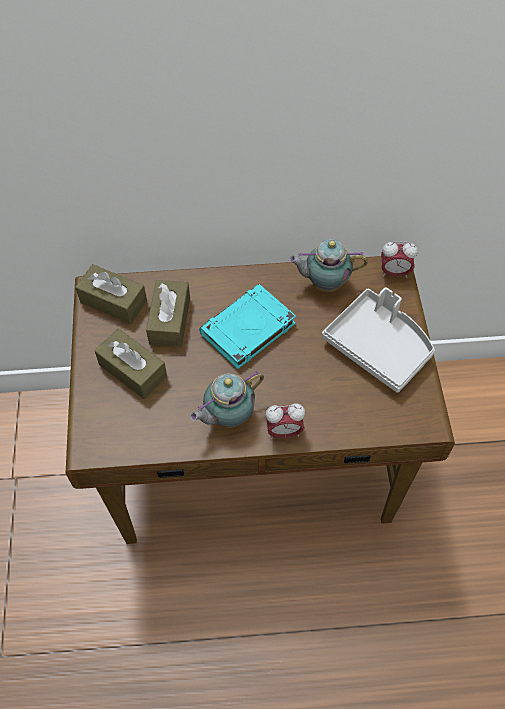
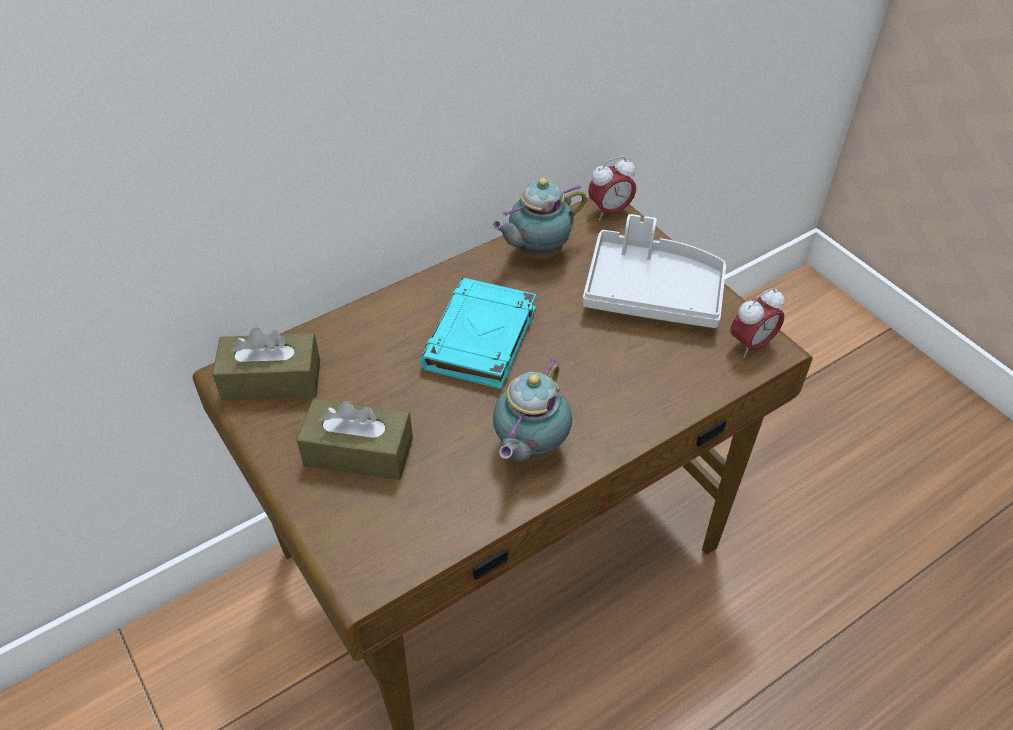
camera: 30 degrees left, 10 degrees down
brown tissue box [146,280,190,347] -> none
alarm clock [266,403,305,439] -> alarm clock moved to [730,288,785,358]

